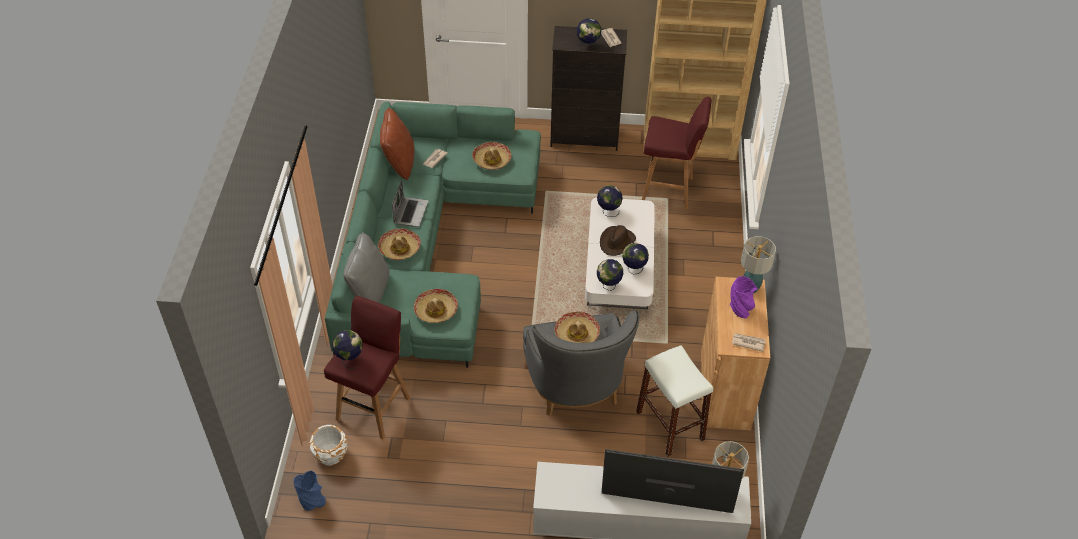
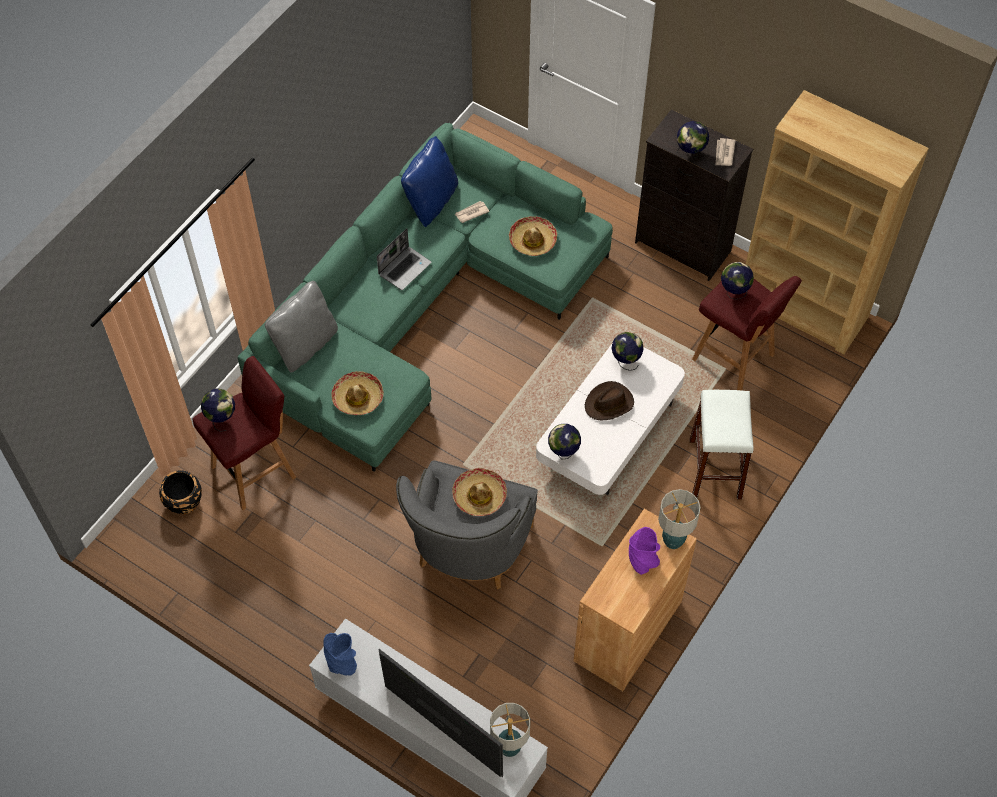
camera: 30 degrees right, 10 degrees up
blue vase [293,470,326,511] -> blue vase moved to [323,633,357,675]
white planter [309,425,347,466] -> black planter [159,470,202,514]
hat [378,229,421,260] -> none
brown pillow [380,108,414,180] -> blue pillow [401,136,458,227]
globe [622,243,649,274] -> globe moved to [721,262,754,300]
white stool [636,345,713,457] -> white stool moved to [690,390,754,499]
newspaper [732,333,766,352] -> none

